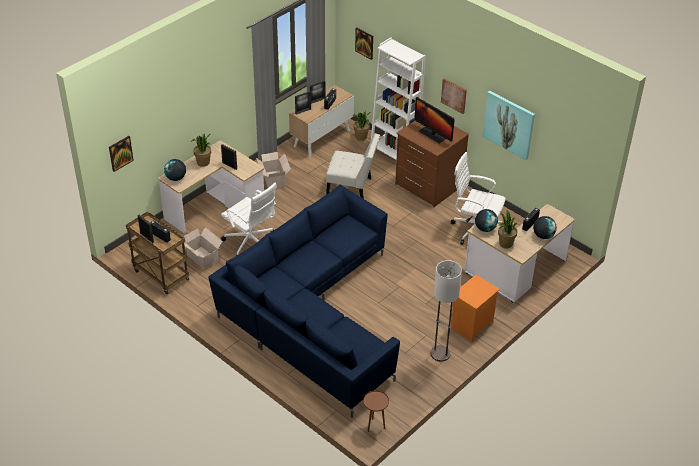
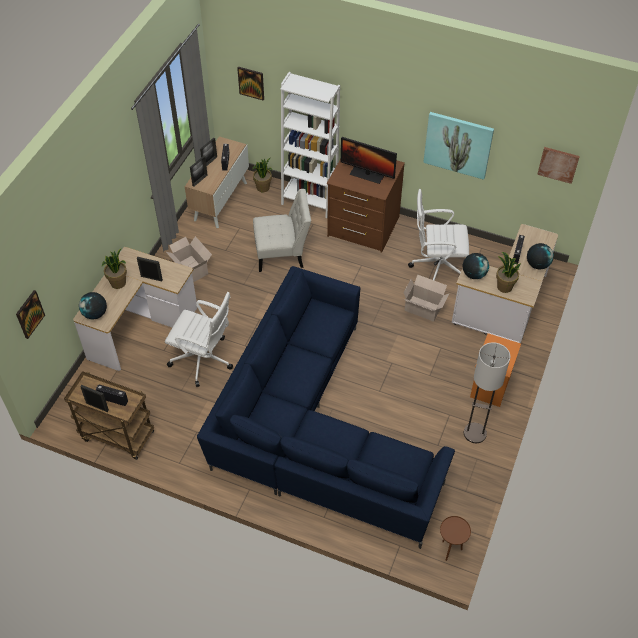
camera: 20 degrees left, 10 degrees up
cardboard box [184,227,223,269] -> cardboard box moved to [403,275,450,322]
picture [441,78,467,114] -> picture moved to [537,147,580,184]

